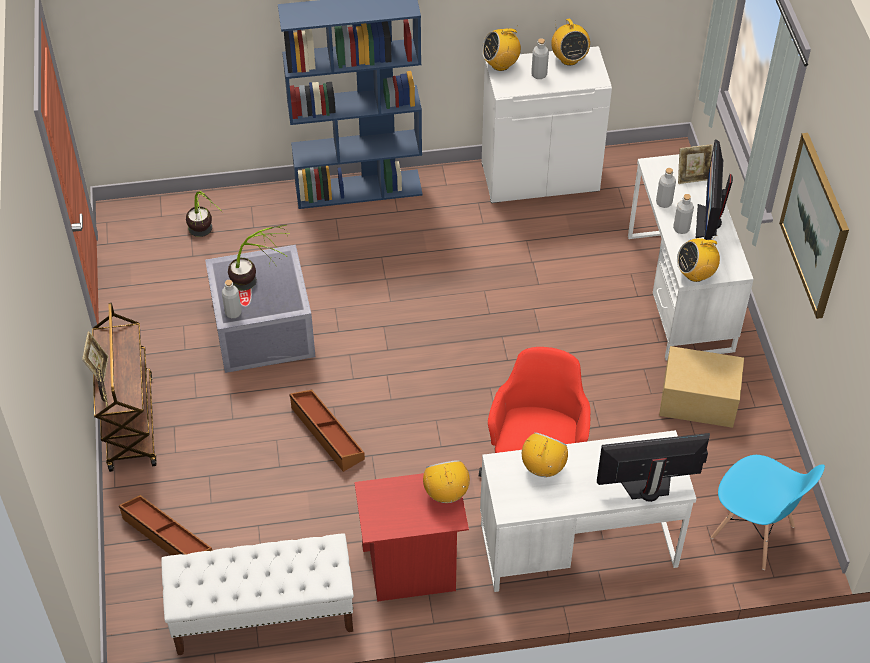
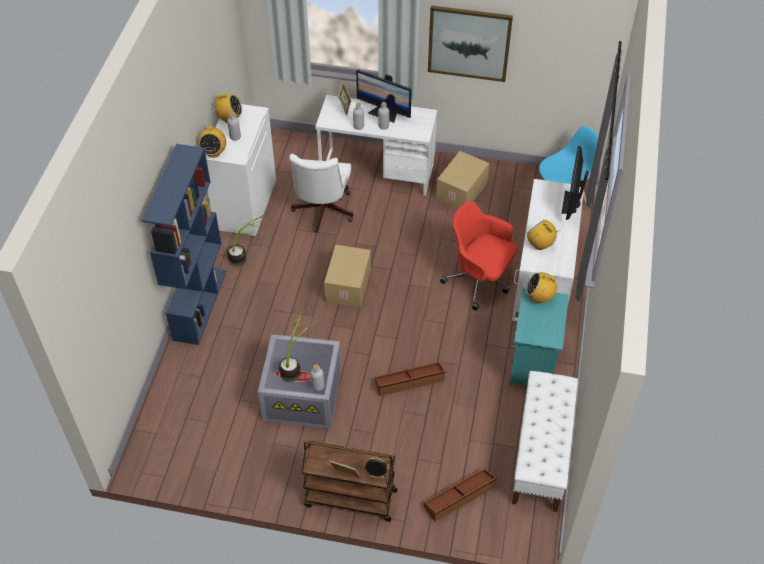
camera: 70 degrees left, 0 degrees up
potted plant [186,191,221,237] -> potted plant moved to [227,214,268,266]
red nightstand [354,473,469,602] -> turquoise nightstand [509,287,569,387]
radio [677,238,720,282] -> none
none -> white office chair [289,154,354,232]
none -> cardboard box [324,245,371,308]

